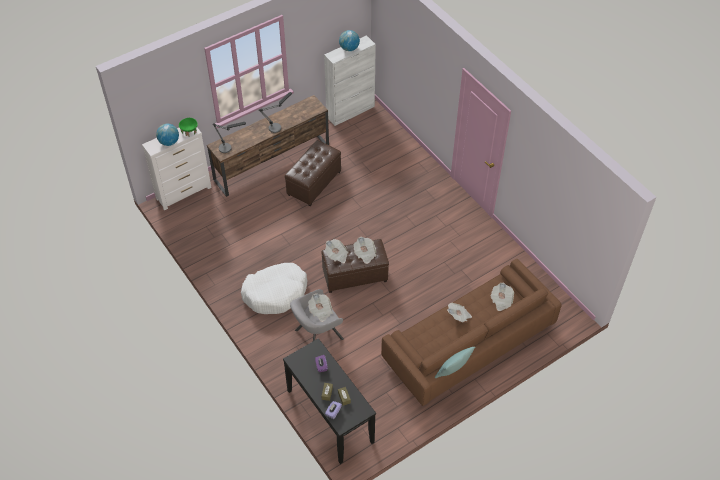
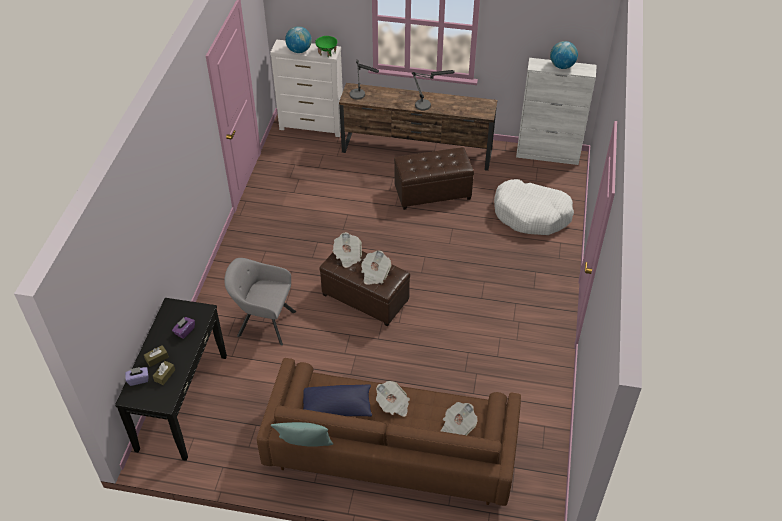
camera: 45 degrees right, 5 degrees down
white dog bed [241,263,307,314] -> white dog bed moved to [494,179,574,235]
newspaper [308,293,333,322] -> none
none -> blue pillow [303,384,372,416]

